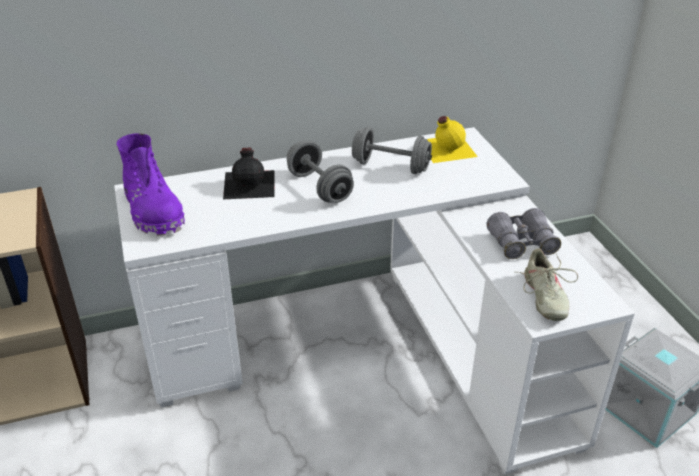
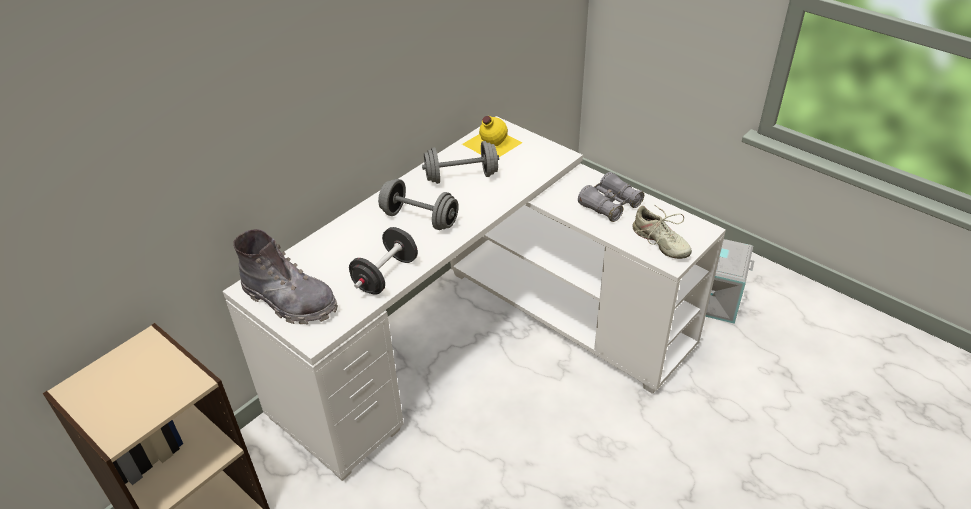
camera: 30 degrees left, 5 degrees up
purple boot [116,133,185,236] -> grey boot [233,229,338,324]
black bottle [223,148,275,199] -> none
none -> black dumbbell [349,227,418,295]

